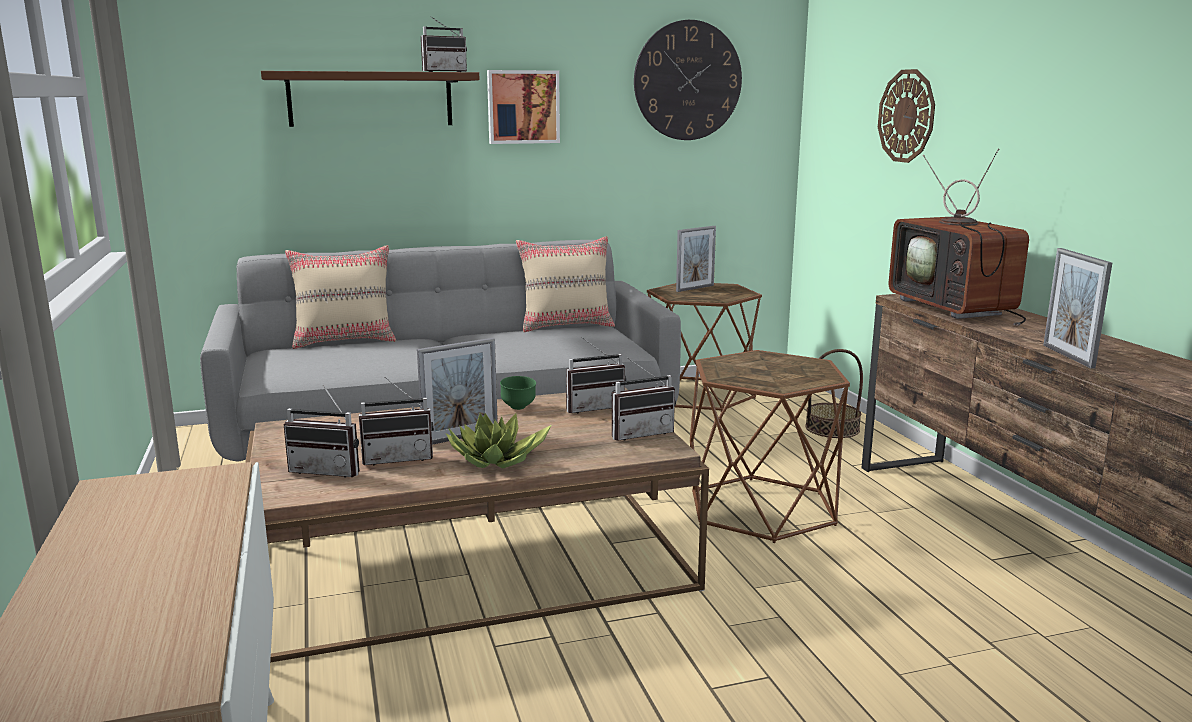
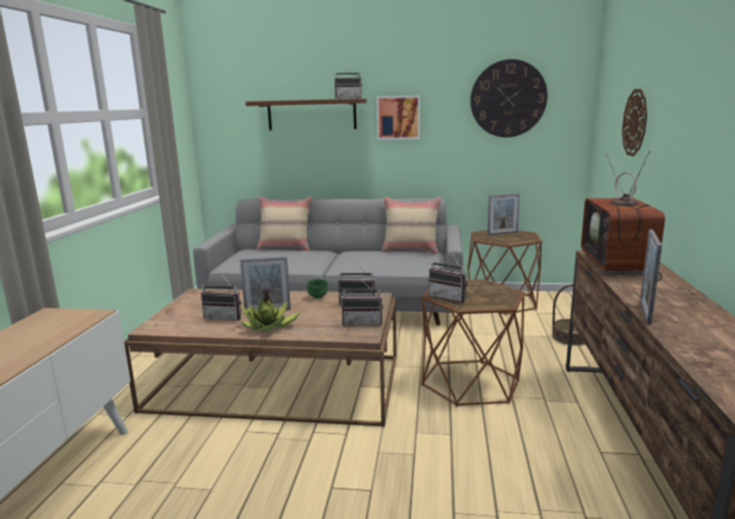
camera: 25 degrees right, 0 degrees up
radio [284,385,360,478] -> radio moved to [429,252,467,302]

